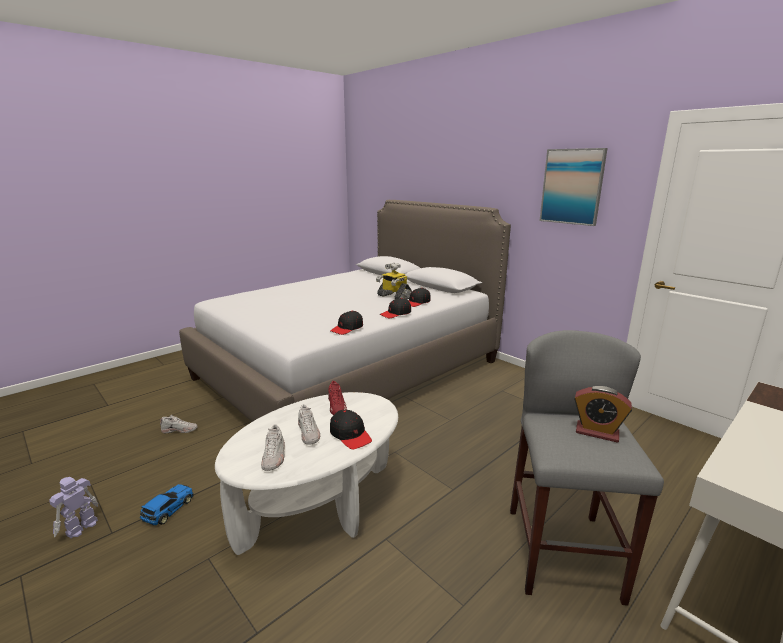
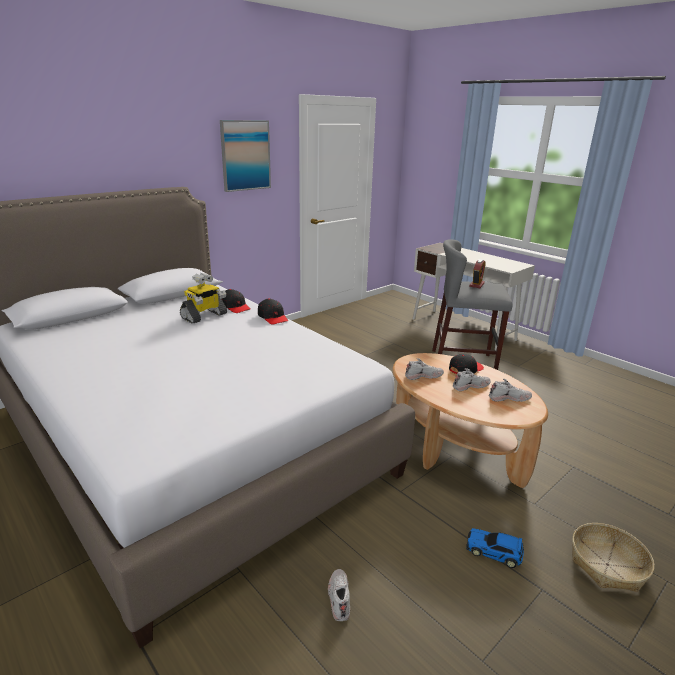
camera: 90 degrees left, 5 degrees up
toy robot [49,477,98,538] -> none
white coffee table [215,392,398,555] -> brown coffee table [392,353,548,488]
red shoe [328,381,347,415] -> white shoe [405,358,444,380]
black cap [330,311,363,335] -> none
none -> basket [572,523,654,592]

